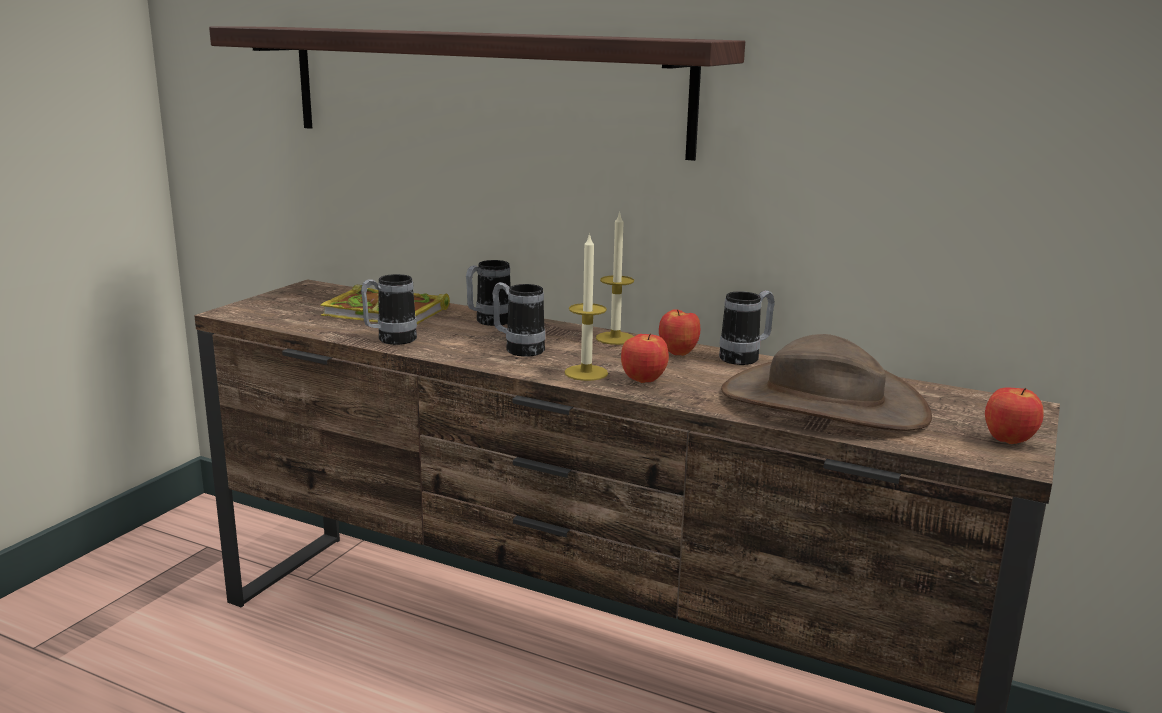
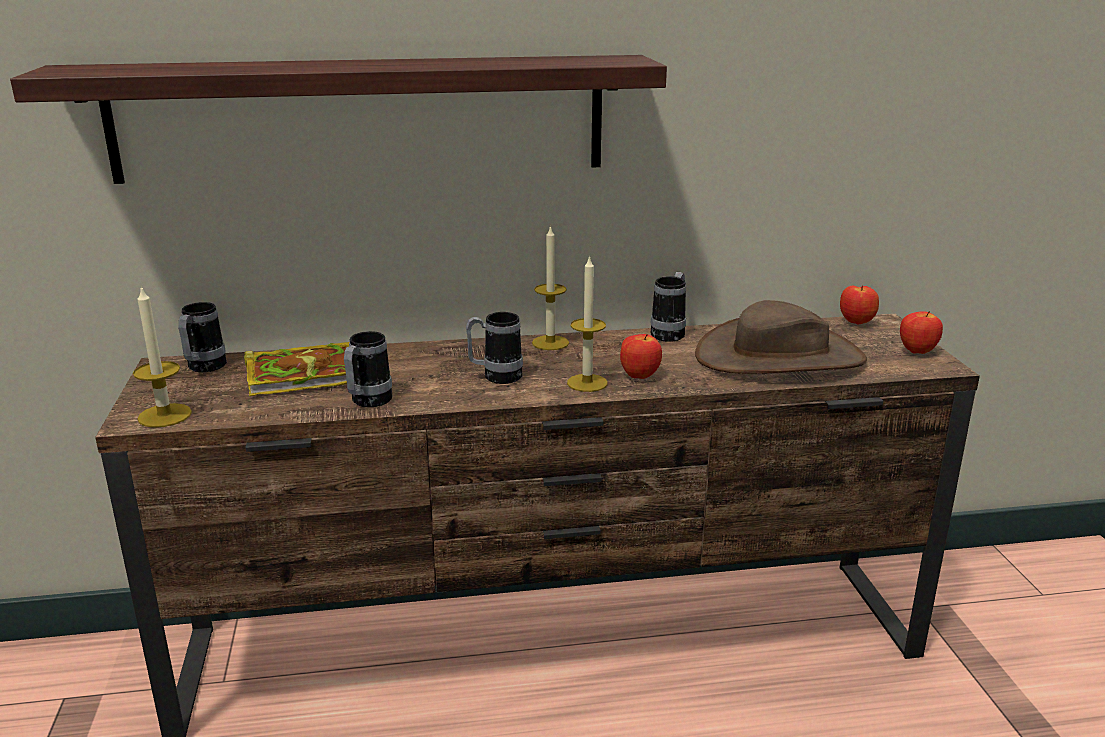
camera: 35 degrees left, 5 degrees up
mug [466,260,511,326] -> mug moved to [178,302,227,372]
apple [659,309,700,356] -> apple moved to [840,286,879,325]
none -> candle [133,286,192,428]

